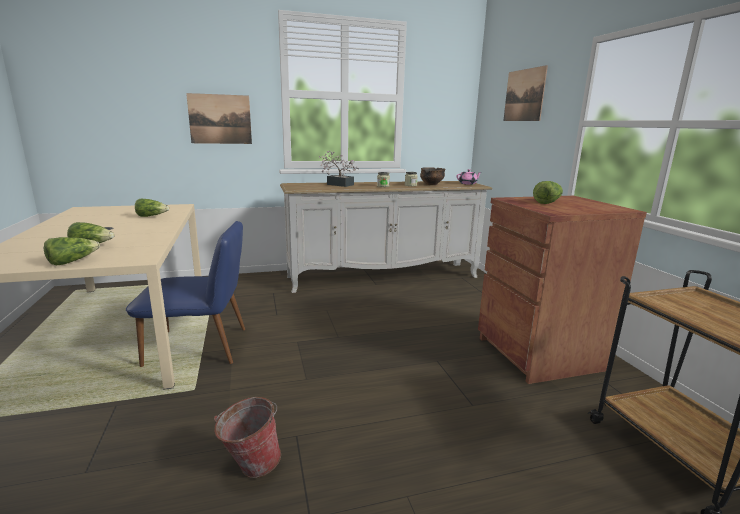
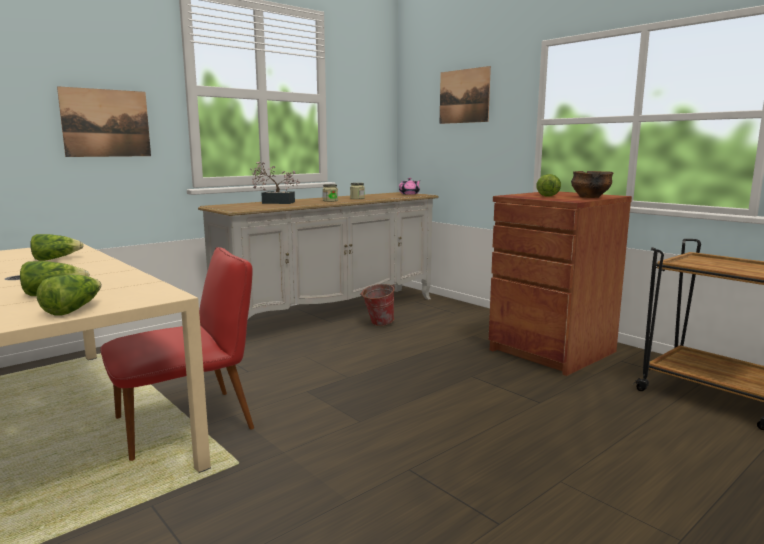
camera: 25 degrees left, 5 degrees down
blue chair [126,221,245,367] -> red chair [100,247,254,461]
bucket [214,397,281,478] -> bucket moved to [360,284,395,326]
bowl [420,167,446,185] -> bowl moved to [571,171,613,198]

